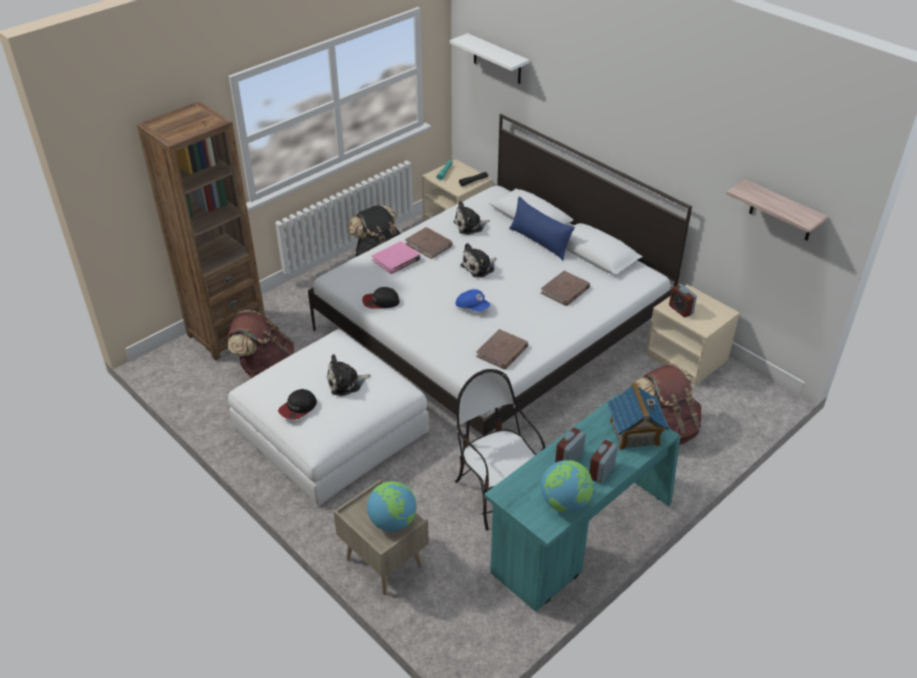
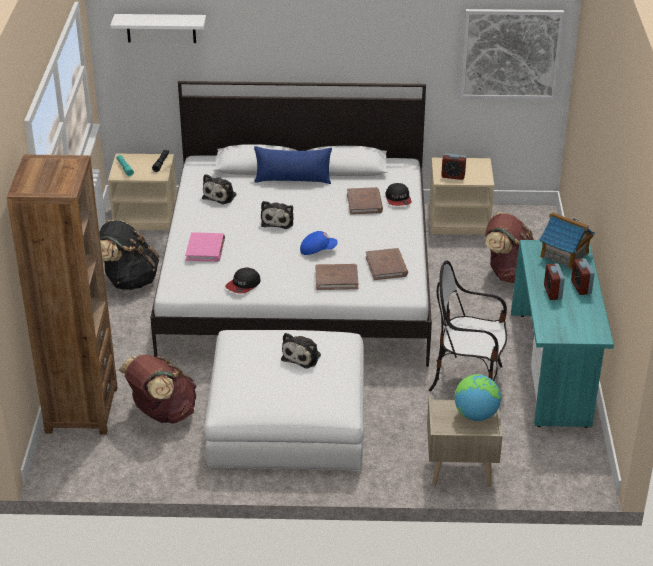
camera: 45 degrees left, 5 degrees down
cap [278,389,317,420] -> cap moved to [385,183,411,206]
brown book [405,227,453,259] -> brown book moved to [316,264,359,290]
globe [541,460,593,513] -> none
shelf [726,179,828,241] -> picture [460,9,564,99]

